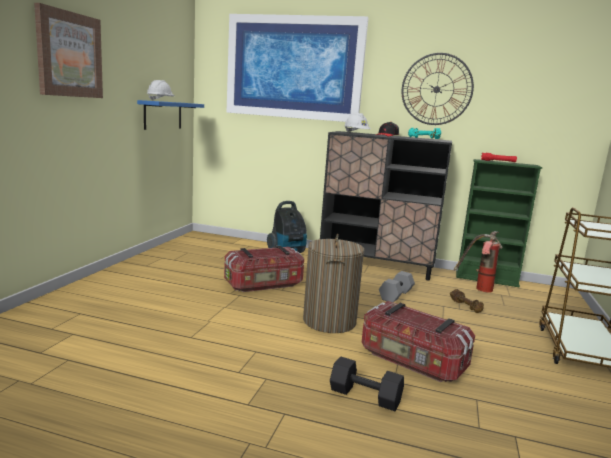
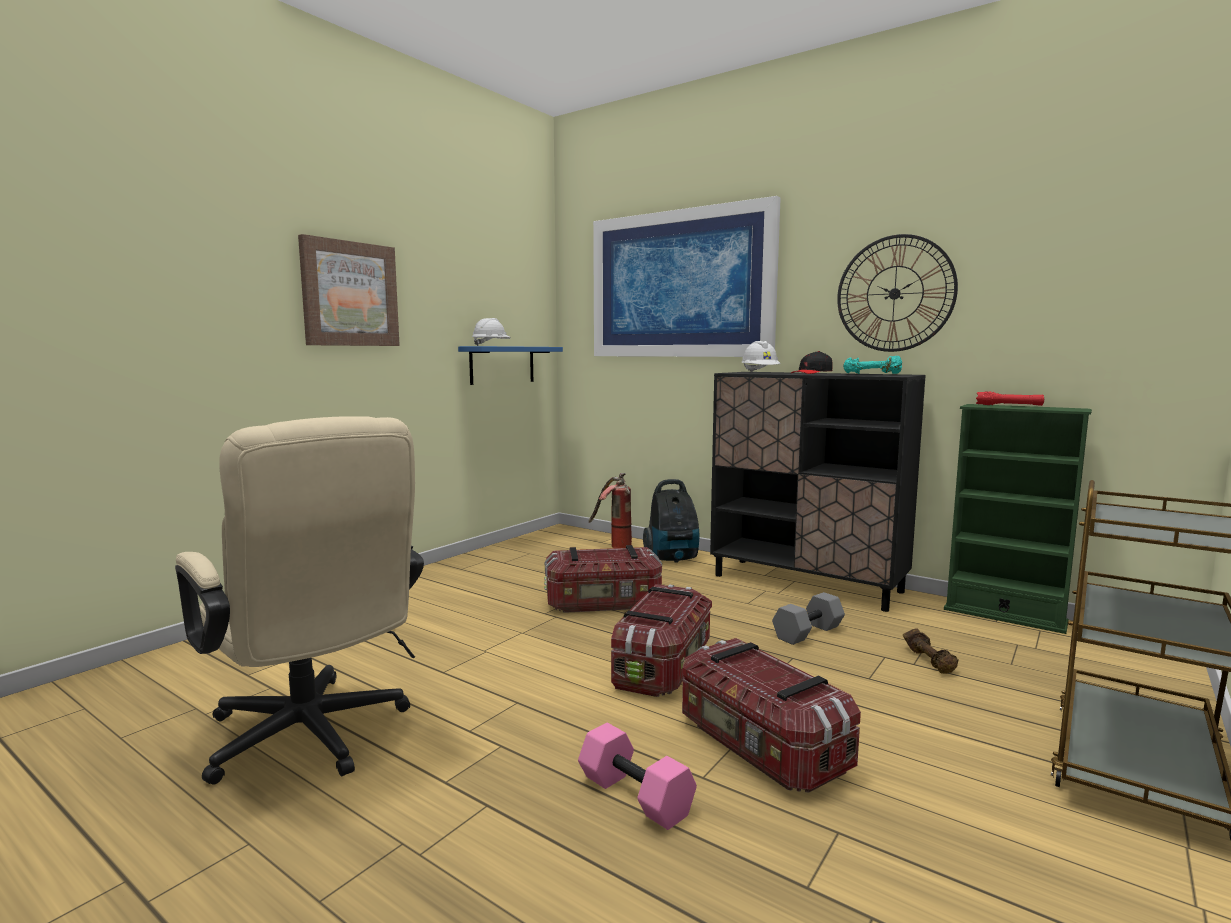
camera: 20 degrees right, 5 degrees down
laundry basket [303,234,365,333] -> storage box [611,584,712,697]
black dumbbell [330,356,404,411] -> pink dumbbell [578,723,697,830]
fire extinguisher [454,231,502,293] -> fire extinguisher moved to [589,473,632,548]
none -> beige office chair [175,416,424,784]

